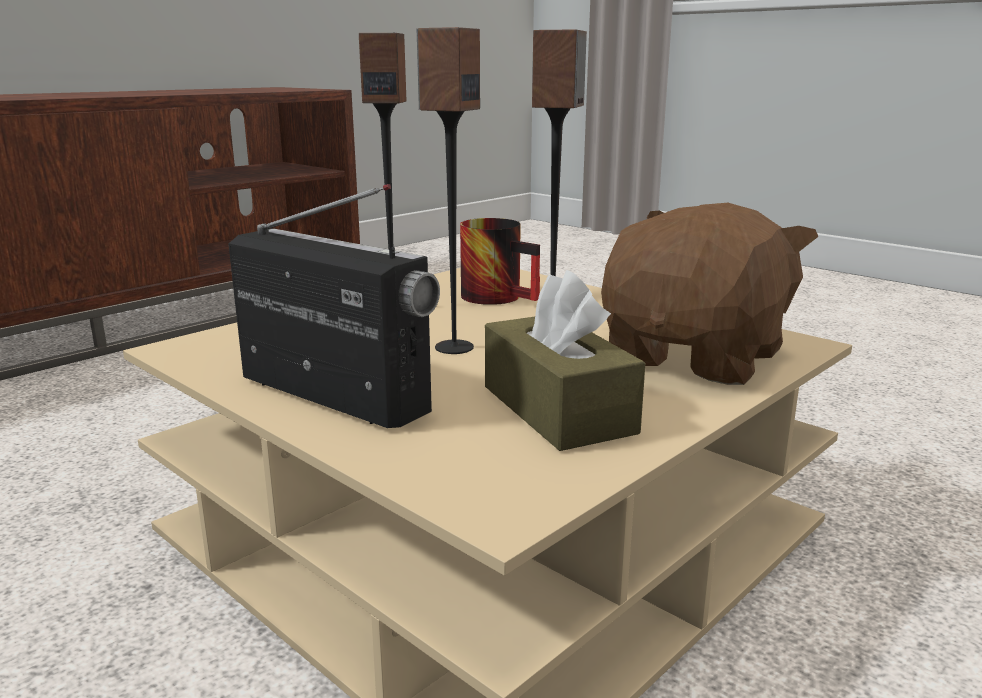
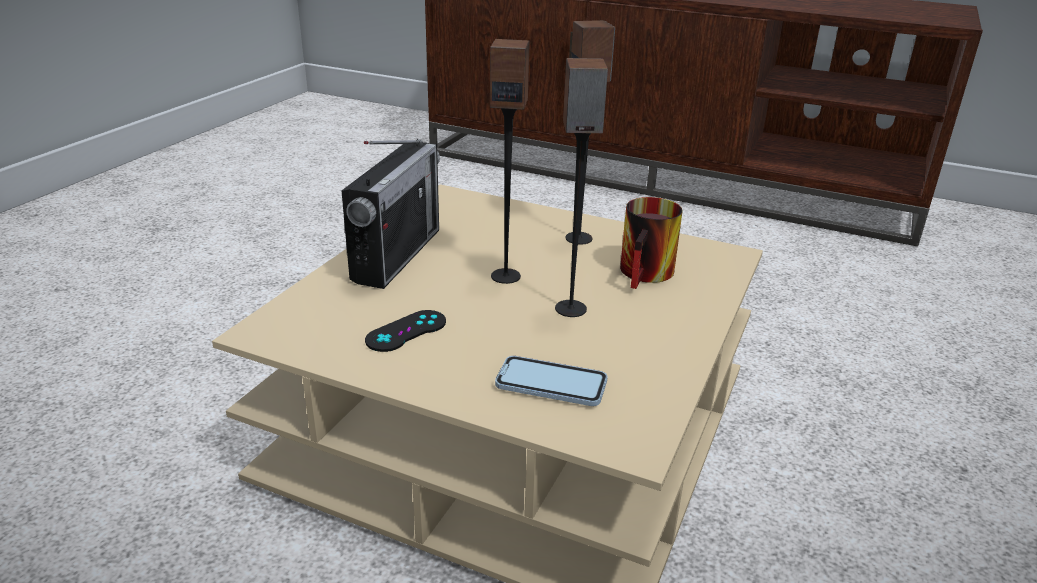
camera: 70 degrees right, 10 degrees up
brown tissue box [485,270,645,451] -> black game controller [365,310,446,352]
brown plush toy [601,203,818,385] -> phone [495,356,608,406]

